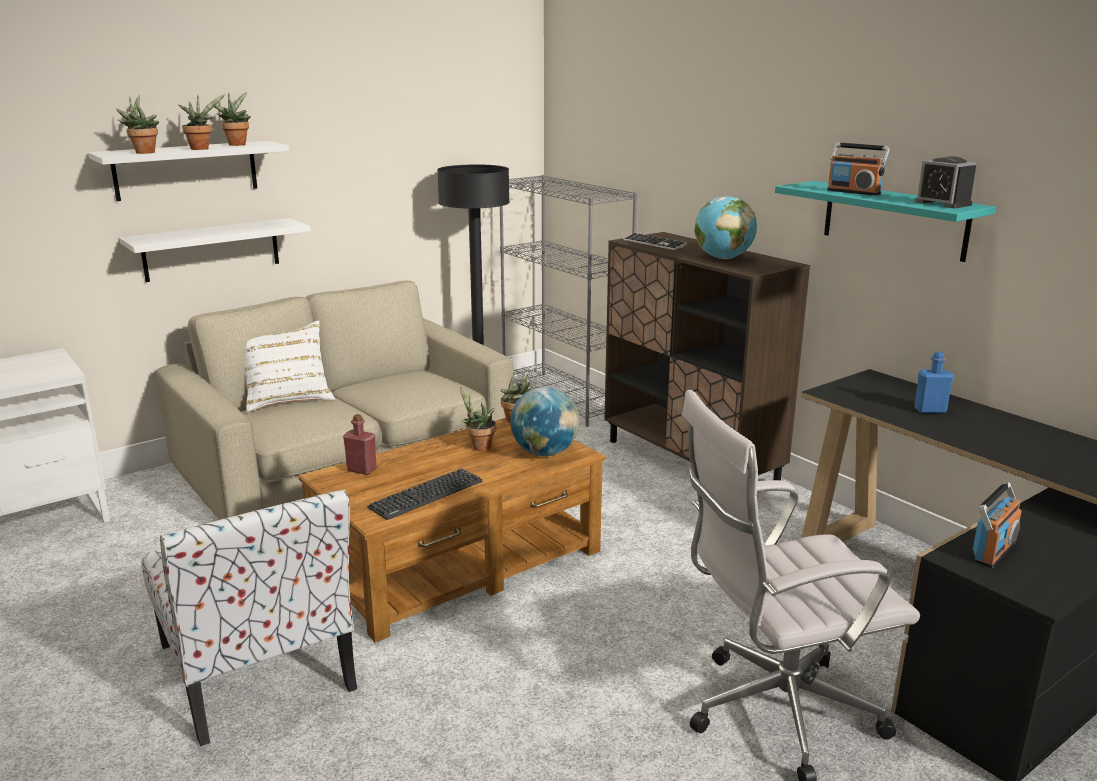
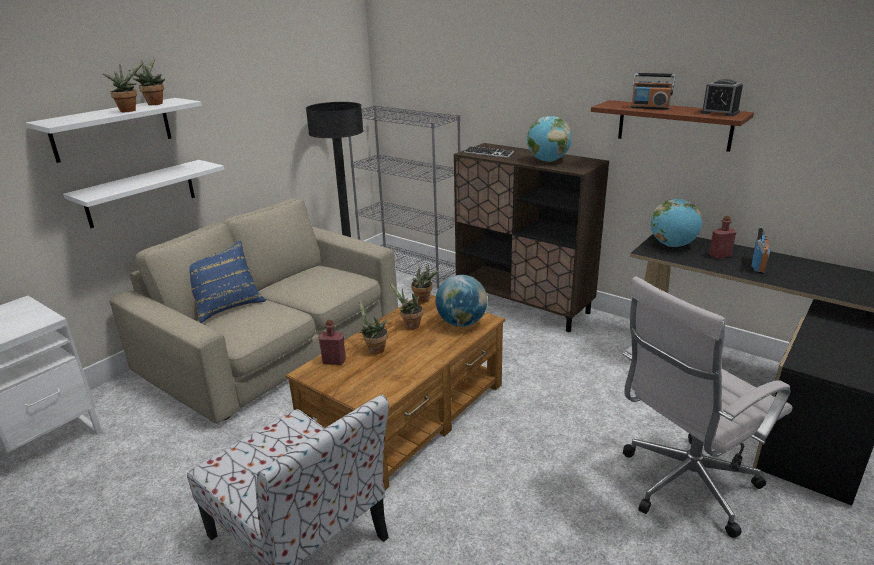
camera: 15 degrees left, 5 degrees up
potted plant [116,96,159,154] -> potted plant moved to [358,300,388,354]
white pillow [245,321,335,412] -> blue pillow [189,240,266,323]
keyboard [367,468,482,520] -> none
turquoise shelf [775,181,996,262] -> brown shelf [591,100,754,152]
blue bottle [914,352,954,413] -> red bottle [709,216,736,259]
radio [973,482,1022,568] -> radio moved to [752,227,771,274]
none -> globe [651,199,702,247]

